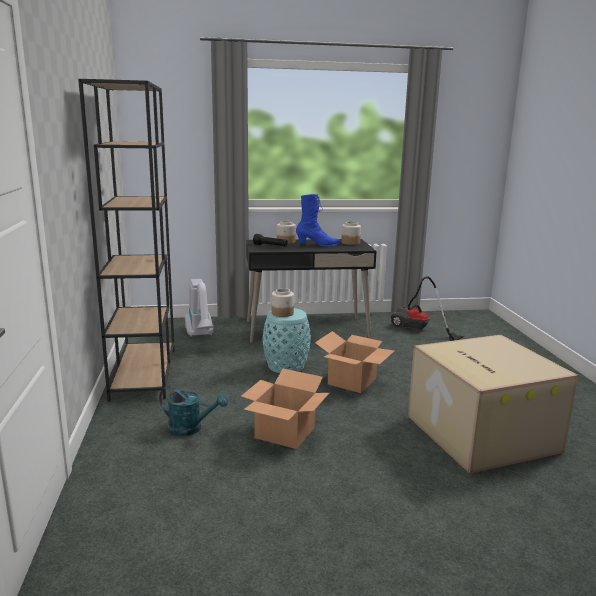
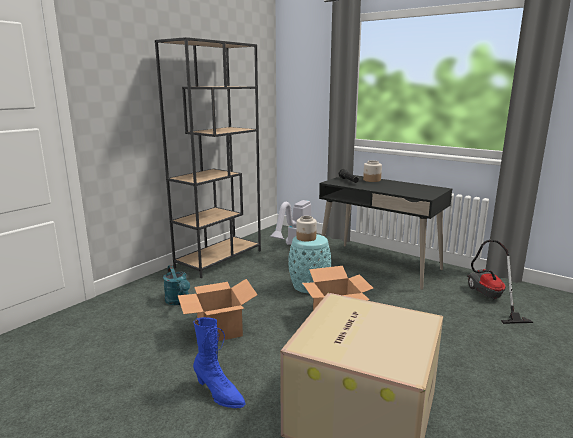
camera: 45 degrees right, 0 degrees up
blue boot [296,194,340,247] -> blue boot moved to [193,317,245,408]
jar [341,222,361,245] -> none

